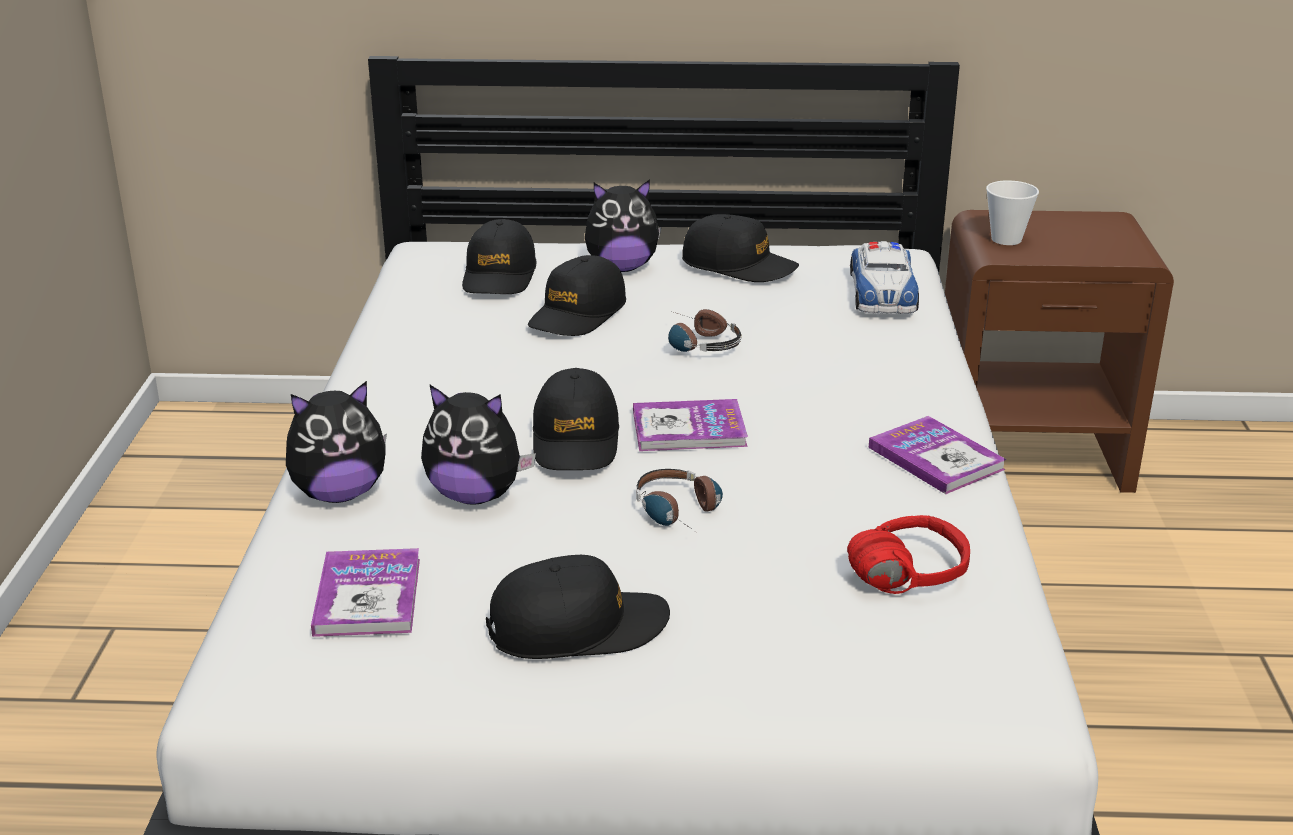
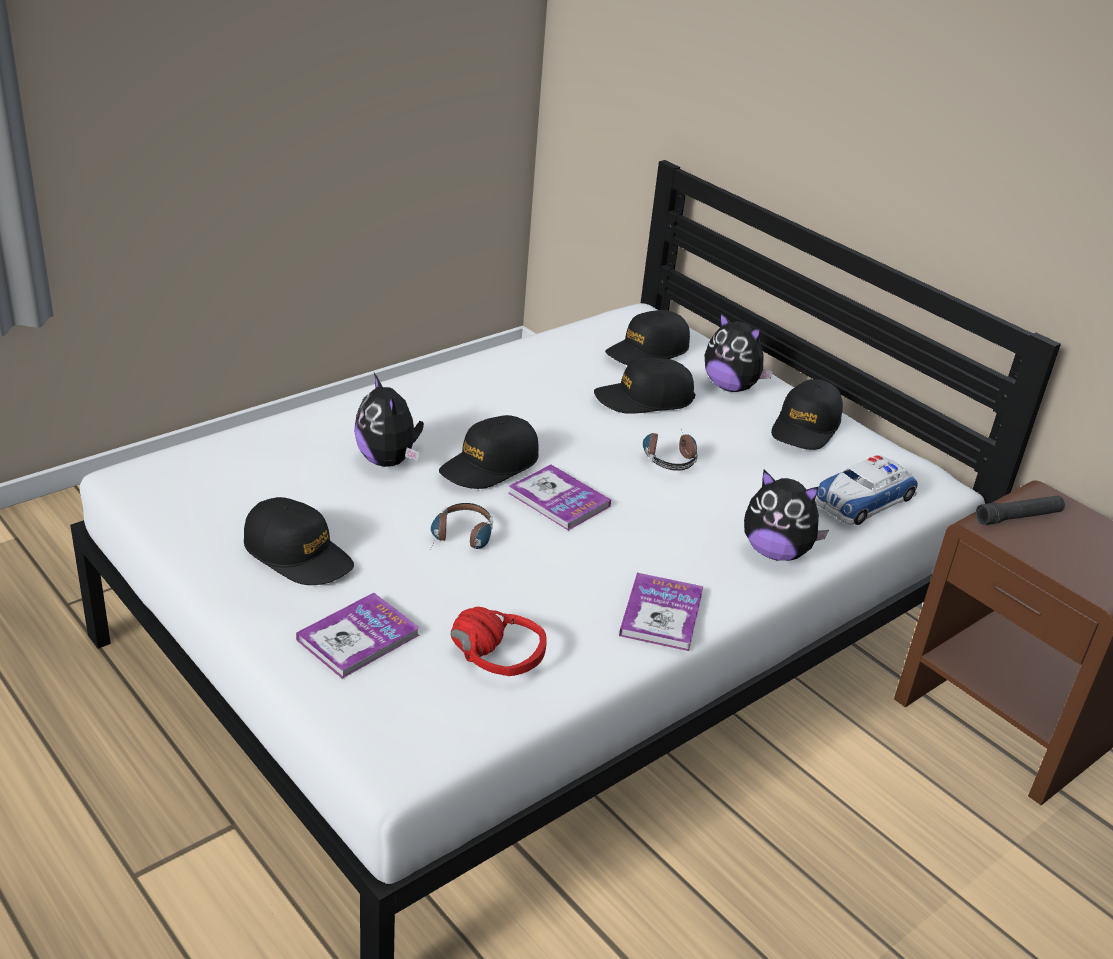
camera: 45 degrees right, 5 degrees up
plush toy [286,381,387,503] -> plush toy moved to [744,470,829,561]
book [311,548,420,637] -> book moved to [296,593,420,679]
black cap [682,214,799,282] -> black cap turned 45 degrees clockwise [771,379,843,450]
cup [986,181,1039,245] -> black flashlight [976,496,1065,525]

